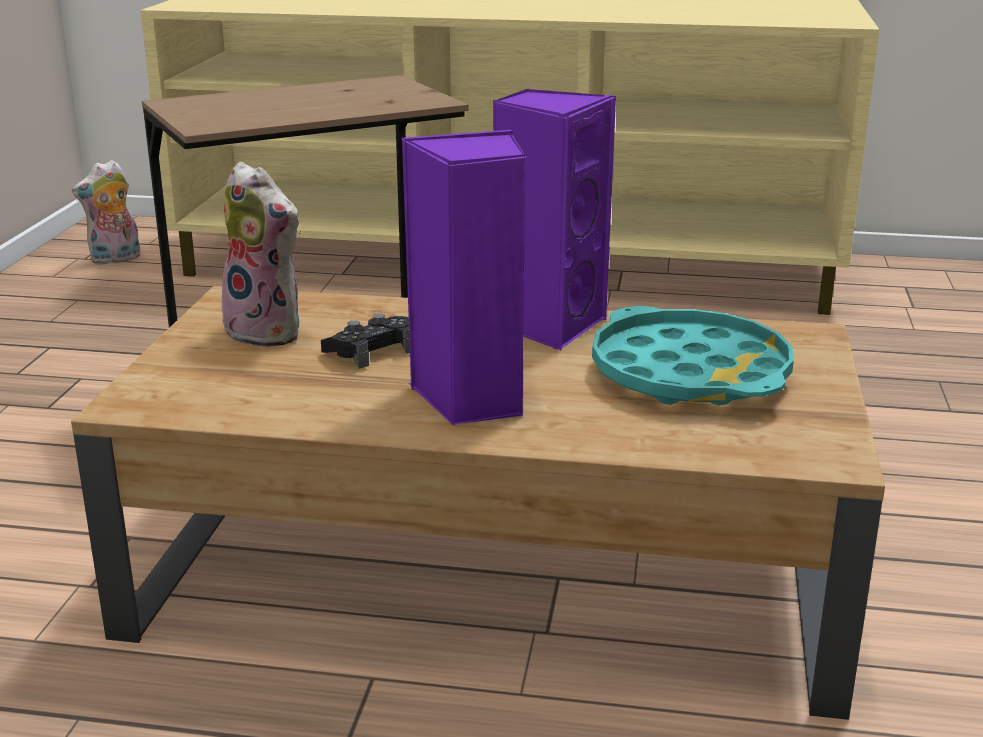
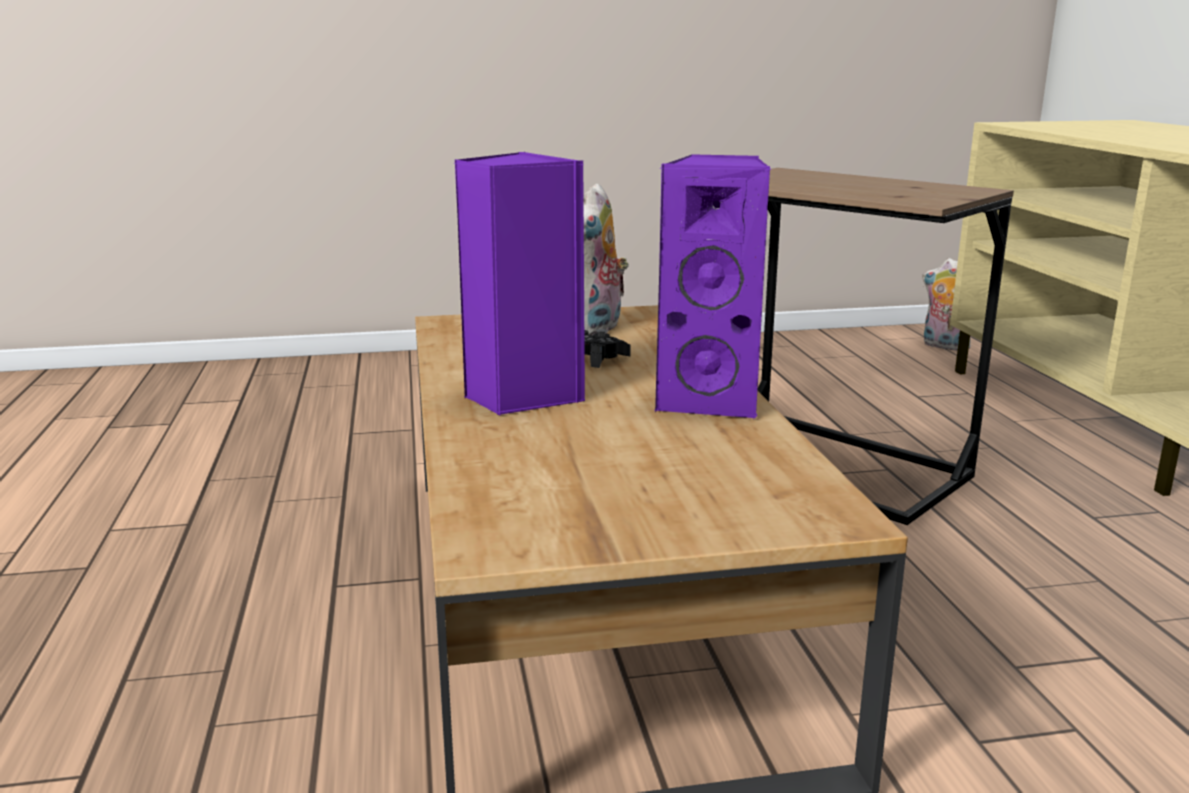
camera: 70 degrees right, 5 degrees down
turquoise tray [592,306,794,406] -> none

